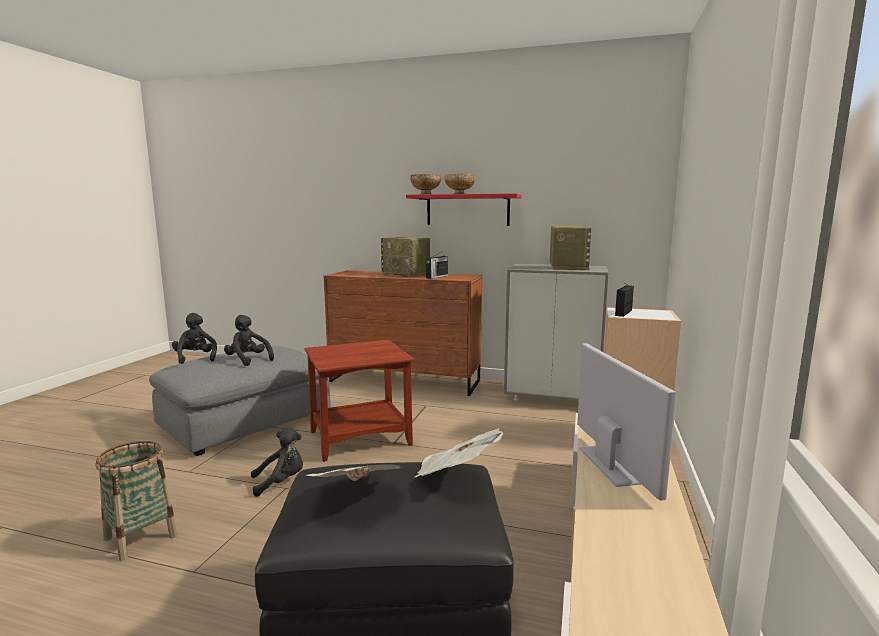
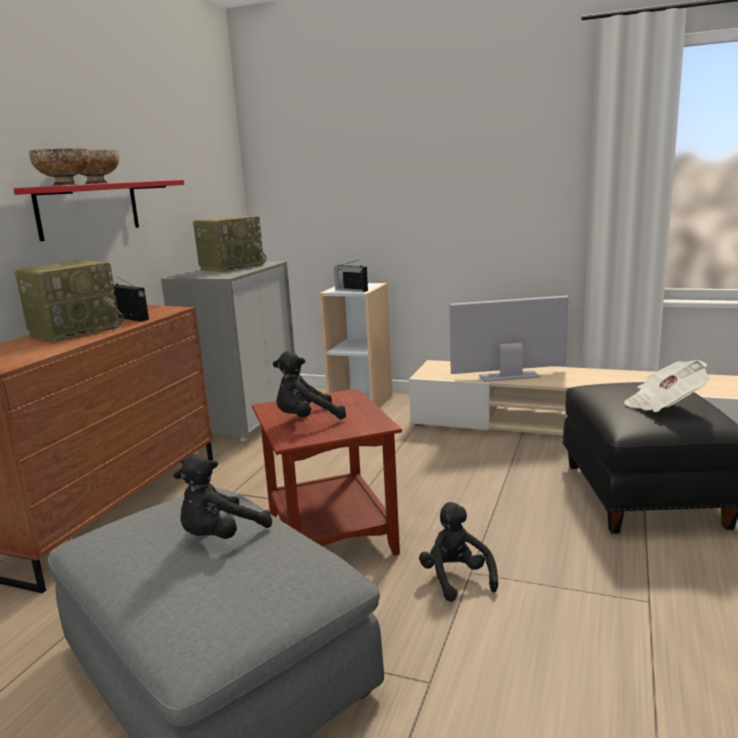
camera: 85 degrees left, 5 degrees up
basket [95,441,177,561] -> none
black plush toy [172,313,217,364] -> black plush toy moved to [273,351,346,419]
newspaper [414,428,503,478] -> none
radio [550,226,591,270] -> radio turned 120 degrees clockwise [193,216,266,272]

